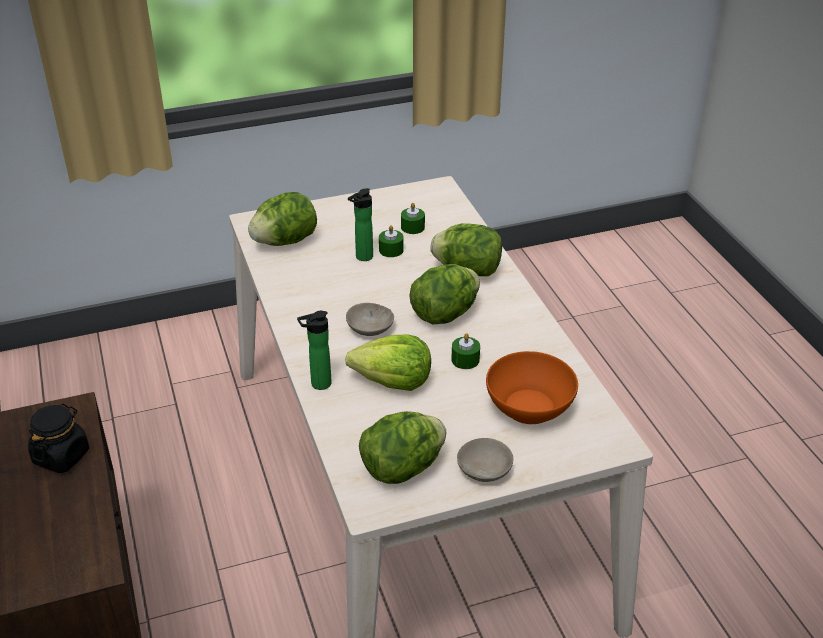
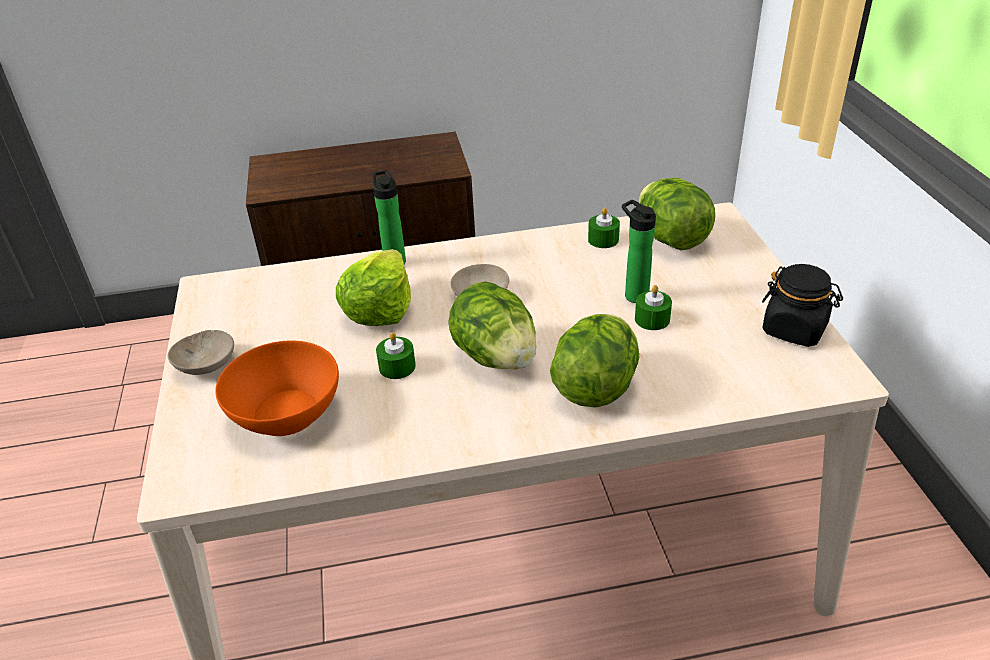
camera: 100 degrees right, 0 degrees up
black jar [28,404,89,473] -> black jar moved to [762,264,843,347]
lettuce [359,411,447,484] -> none
green candle [401,203,425,234] -> green candle moved to [588,208,620,248]

